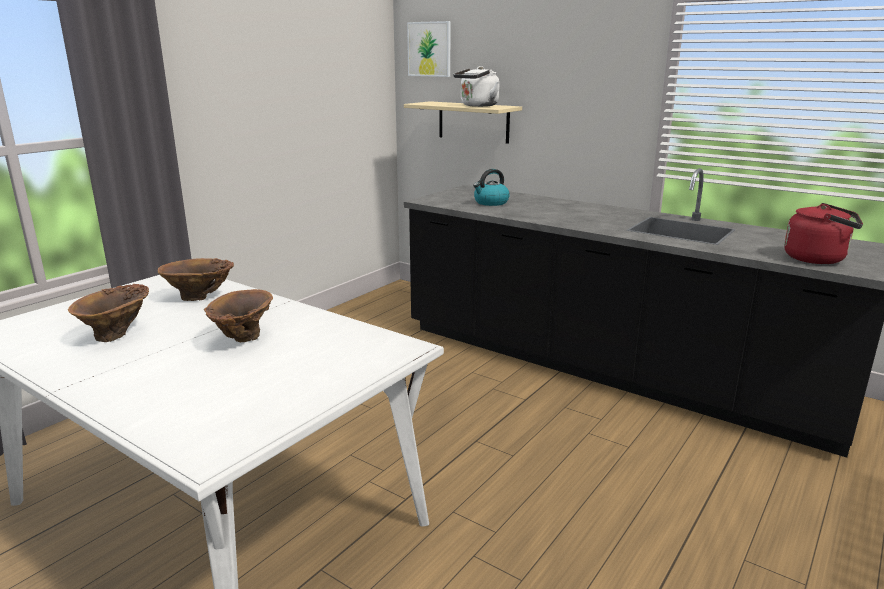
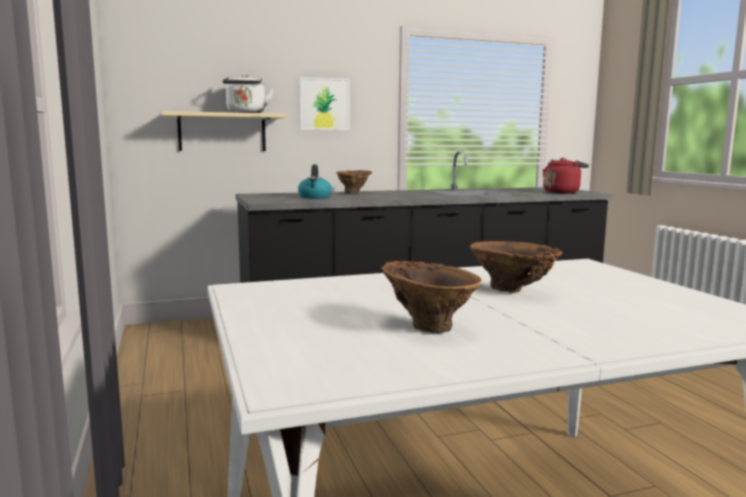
camera: 55 degrees left, 10 degrees down
brown vase [158,258,234,301] -> brown vase moved to [336,170,372,193]
picture [407,21,450,77] -> picture moved to [299,77,349,130]

